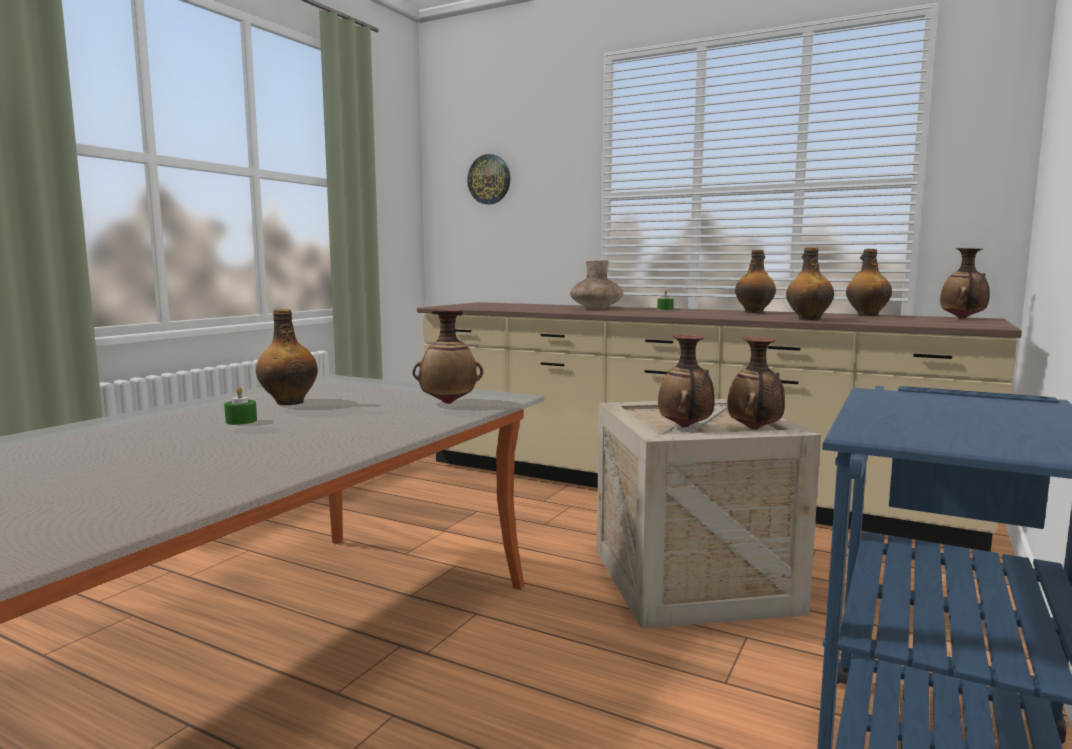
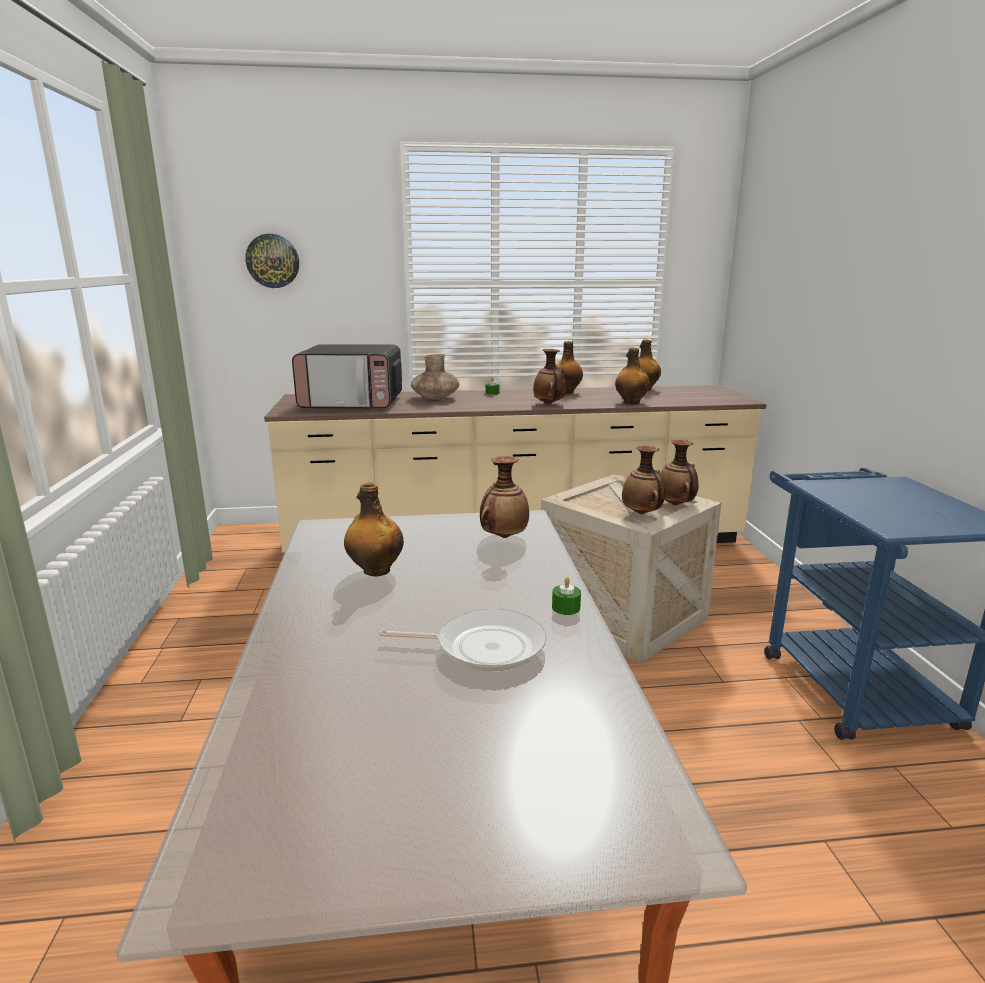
camera: 35 degrees left, 10 degrees up
green candle [224,387,257,425] -> green candle moved to [552,577,581,615]
vase [940,248,989,319] -> vase moved to [533,349,566,405]
none -> microwave [292,344,402,408]
none -> frying pan [379,609,547,672]

